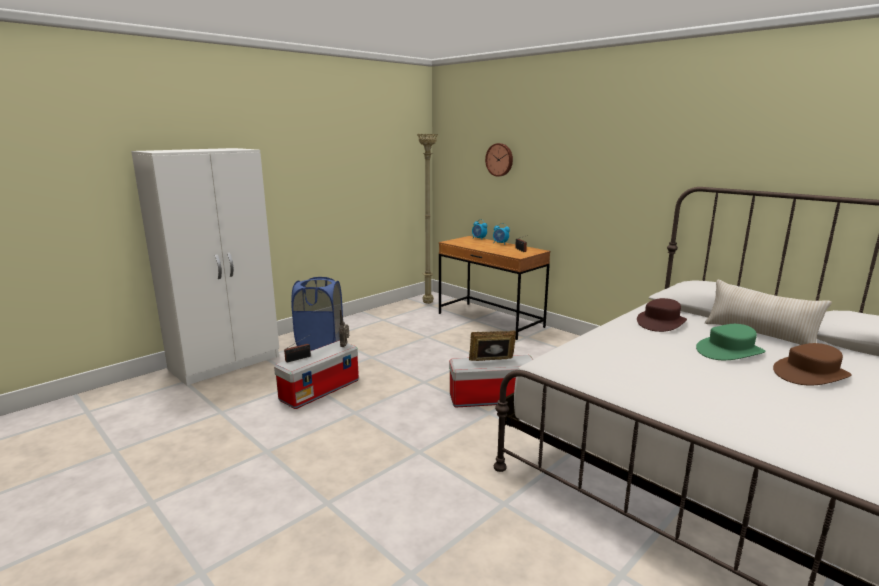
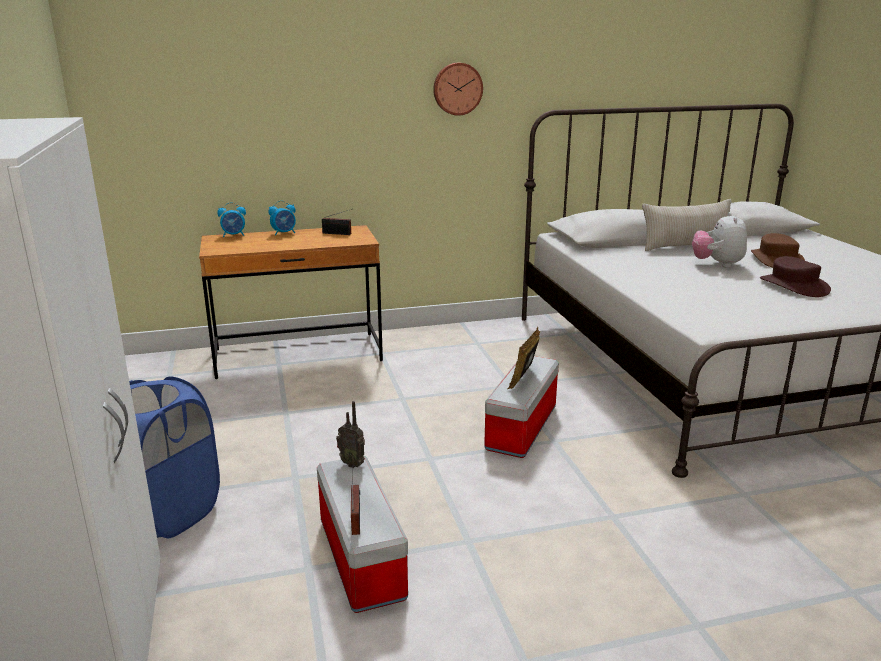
camera: 60 degrees left, 5 degrees up
beige floor lamp [417,134,438,304] -> none
wall clock [485,143,513,177] -> wall clock moved to [433,63,483,116]
brown hat [637,298,687,332] -> brown hat moved to [760,256,831,297]
green hat [696,324,765,360] -> plush toy [692,212,747,268]

